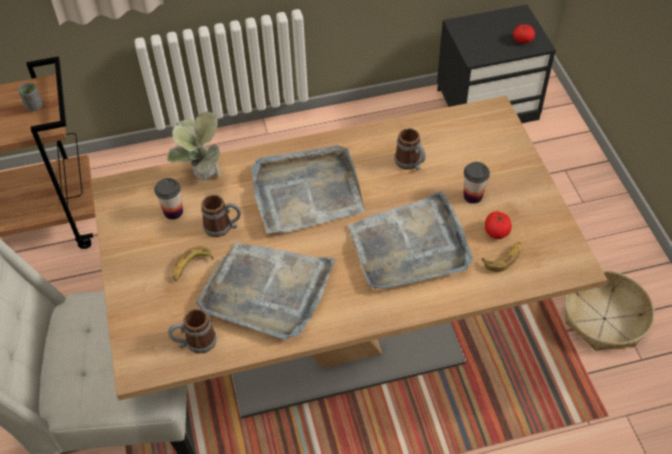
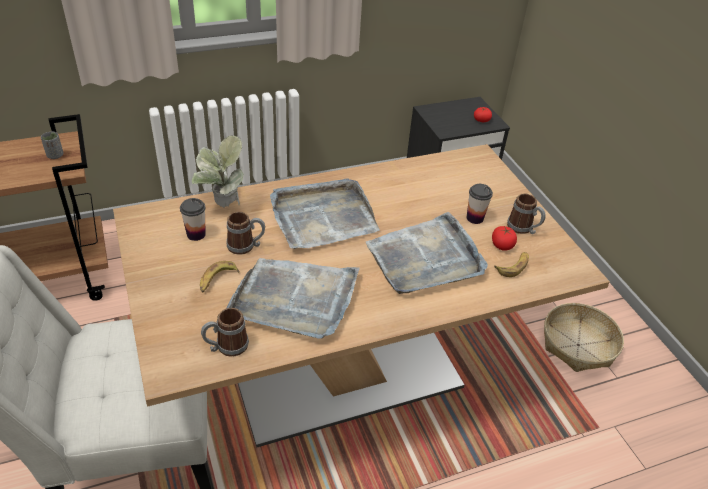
camera: 10 degrees left, 10 degrees down
mug [394,128,426,171] -> mug moved to [507,193,546,234]

